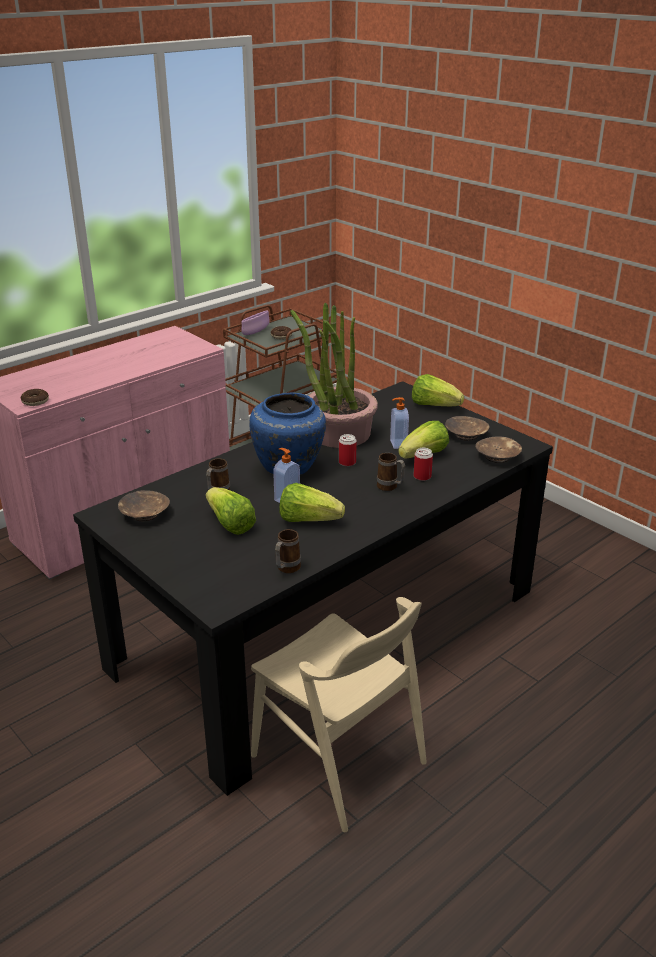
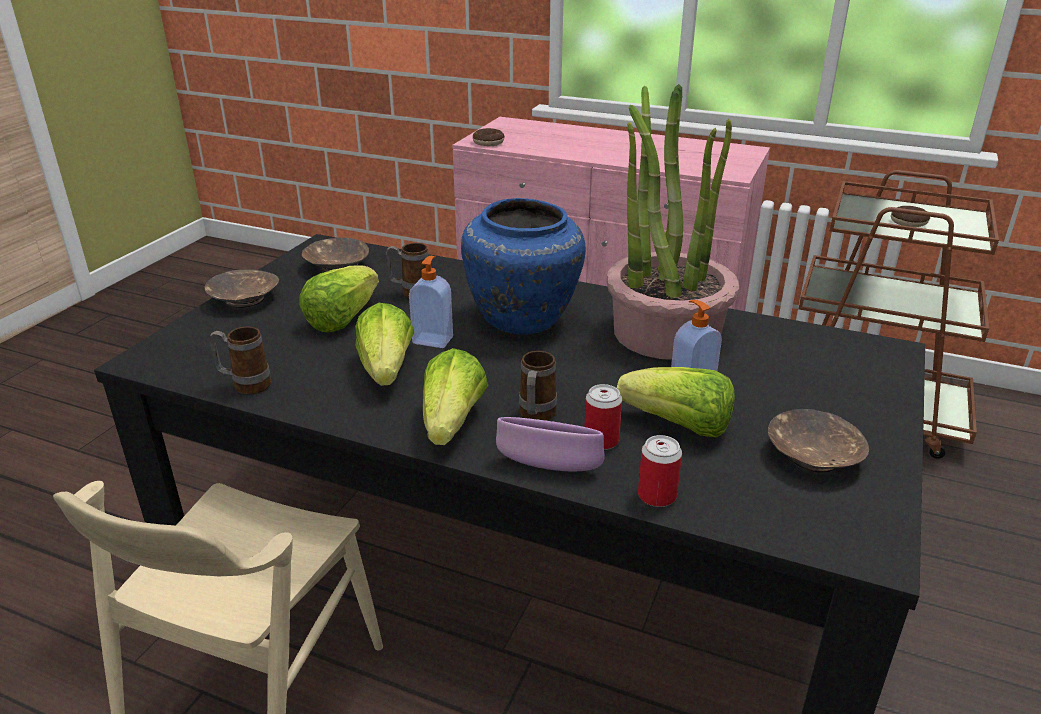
camera: 65 degrees right, 0 degrees up
purple bowl [242,310,269,335] -> purple bowl moved to [496,417,605,471]
can [339,434,357,466] -> can moved to [638,435,682,507]
lettuce [412,374,464,406] -> lettuce moved to [423,348,488,445]
brown bowl [475,436,522,463] -> brown bowl moved to [204,269,279,308]

